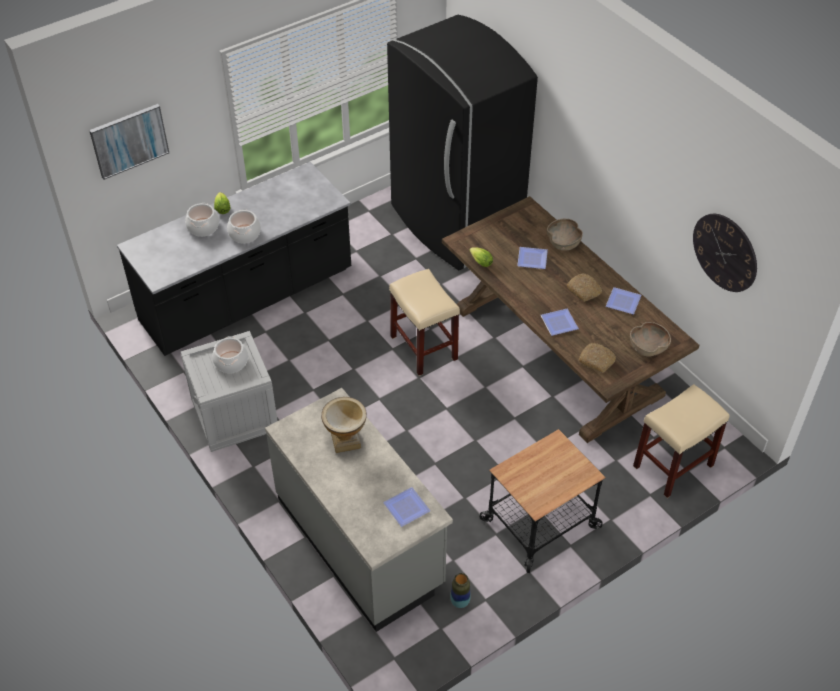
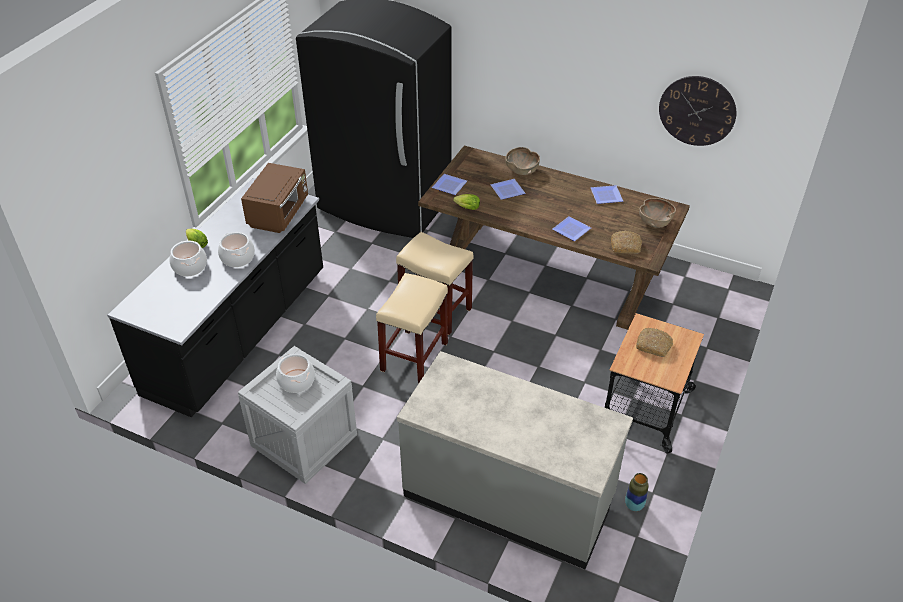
camera: 30 degrees left, 5 degrees down
picture [89,104,169,180] -> none
vase [321,397,367,453] -> none
plate [383,487,430,527] -> plate moved to [432,174,467,195]
bread [566,273,602,302] -> bread moved to [636,328,673,357]
beige stool [633,384,729,498] -> beige stool moved to [376,273,448,384]
none -> brown microwave [241,163,308,233]

